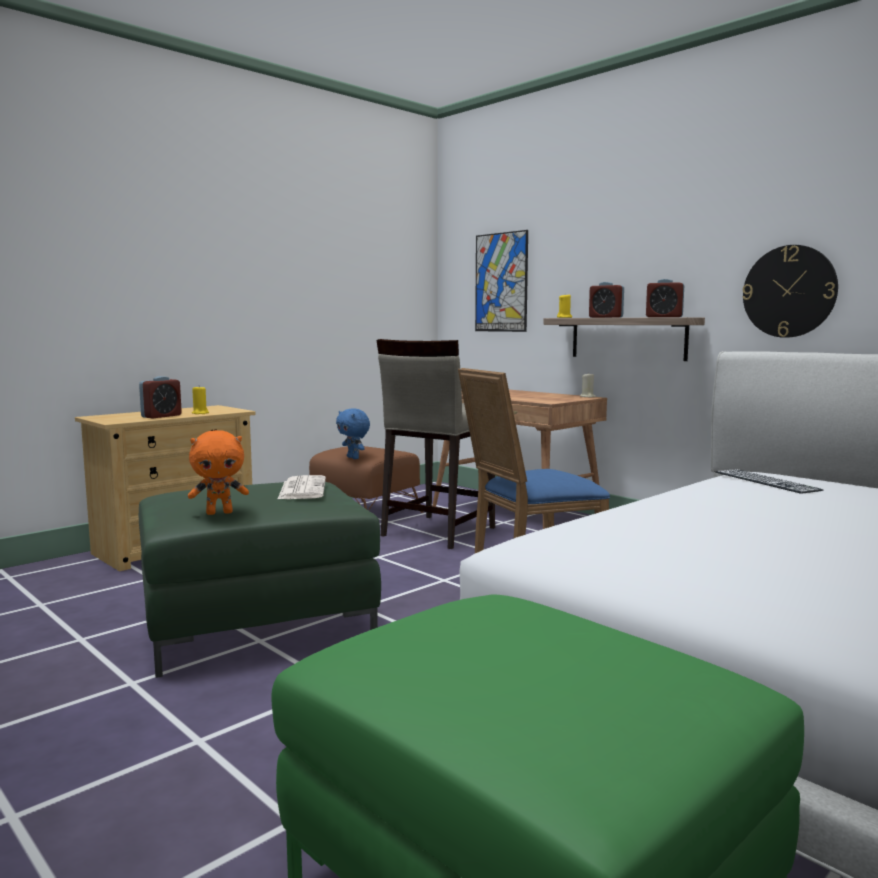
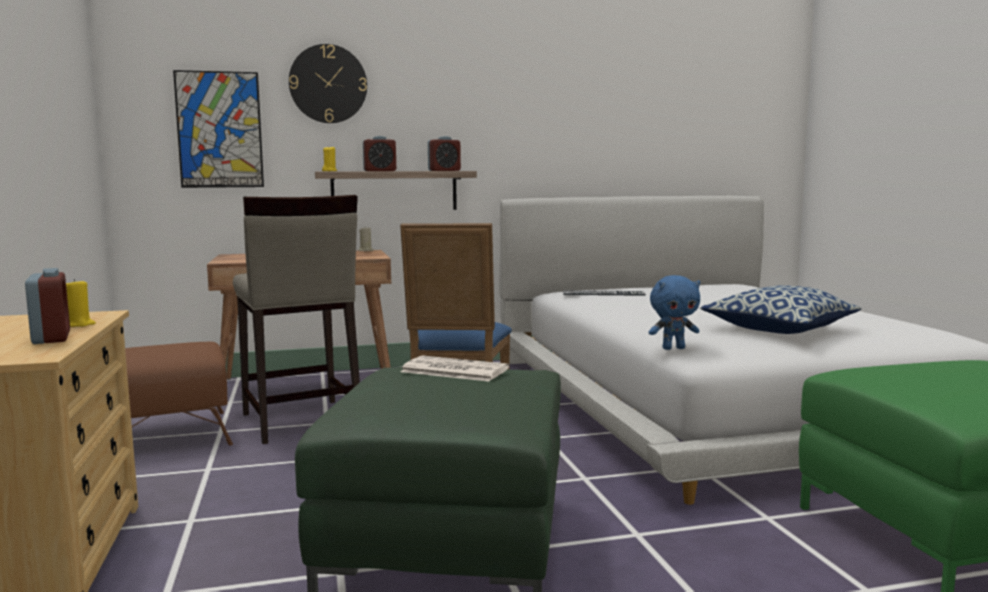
camera: 60 degrees left, 0 degrees up
orange plush toy [188,430,249,515] -> none
blue plush toy [336,409,370,459] -> blue plush toy moved to [649,275,701,350]
wall clock [742,245,838,338] -> wall clock moved to [289,44,367,123]
none -> pillow [700,285,861,334]

